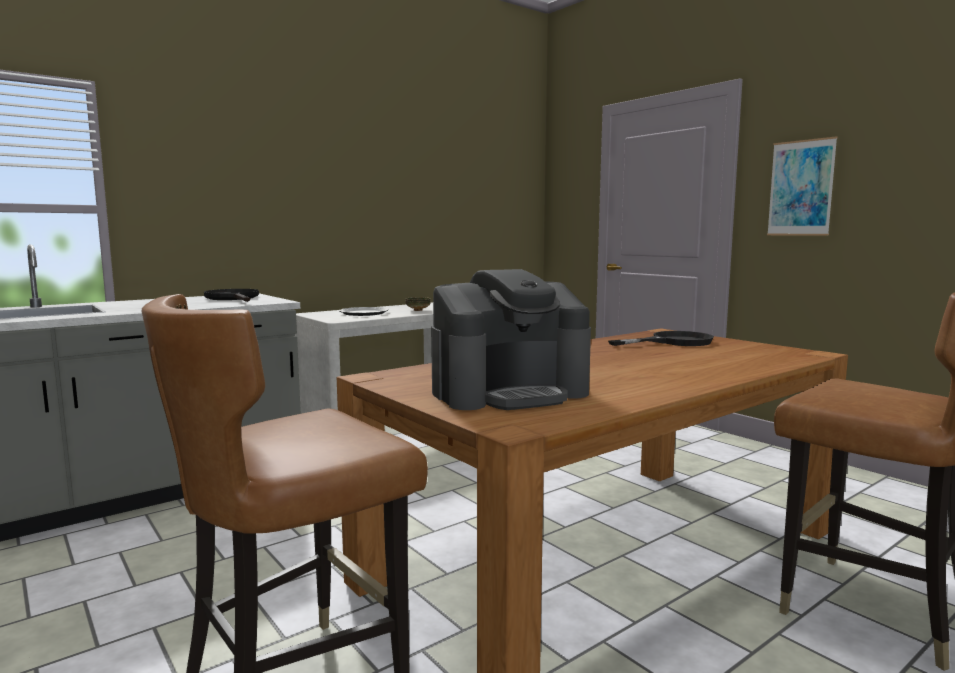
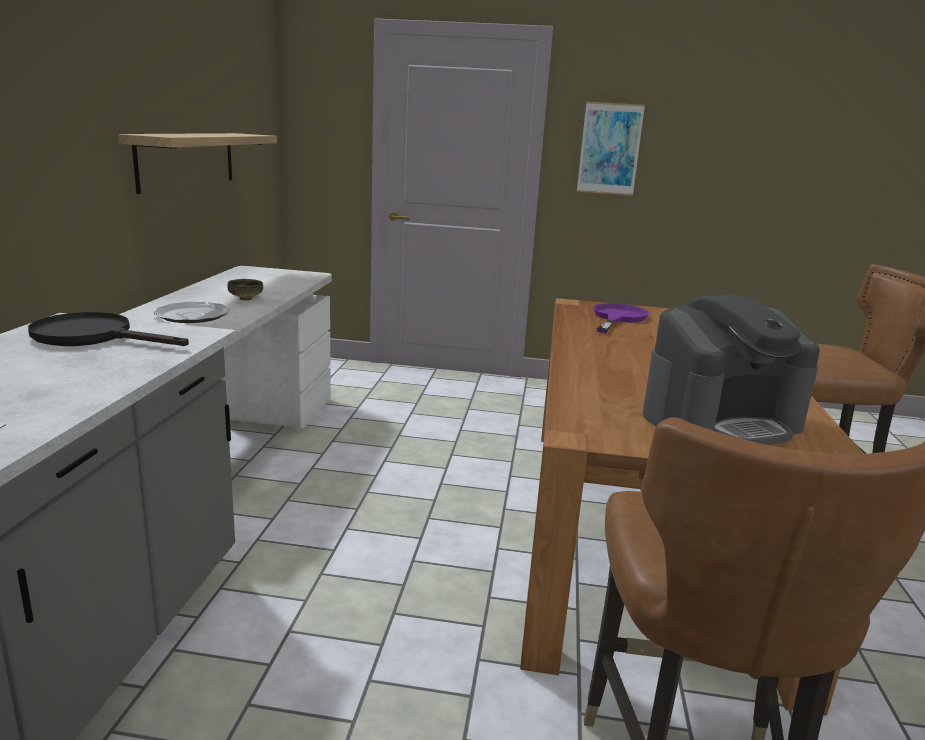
camera: 45 degrees left, 10 degrees up
coffee machine [431,269,591,410] -> coffee machine turned 45 degrees clockwise [643,295,820,445]
black frying pan [608,331,714,346] -> purple frying pan [593,303,649,333]
none -> shelf [118,133,277,194]

